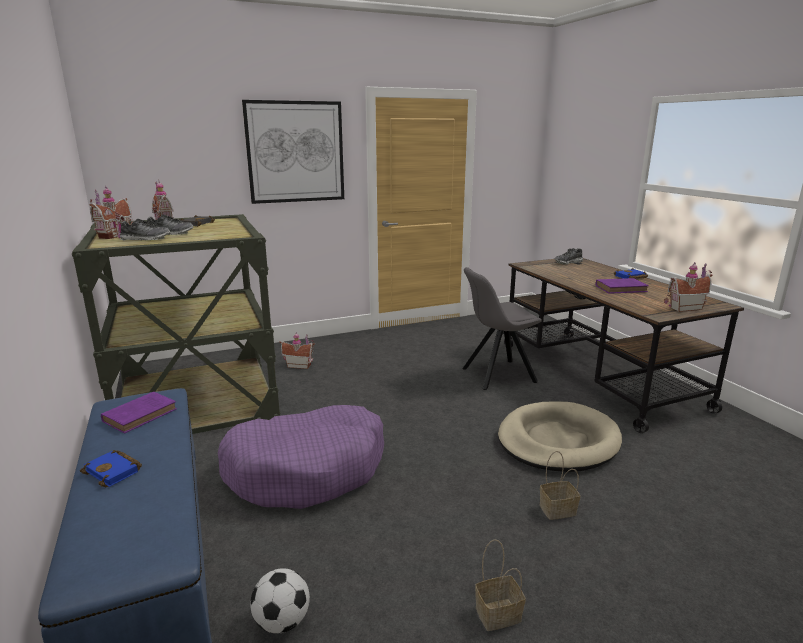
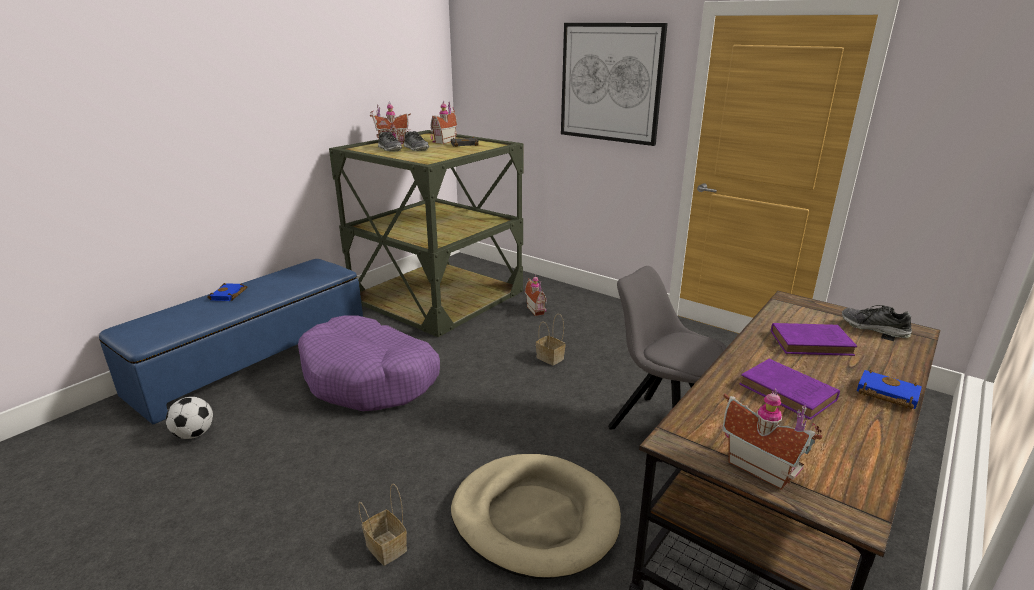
camera: 60 degrees right, 5 degrees up
purple book [101,392,177,434] -> purple book moved to [771,323,857,356]
basket [475,539,526,631] -> basket moved to [536,314,566,365]

